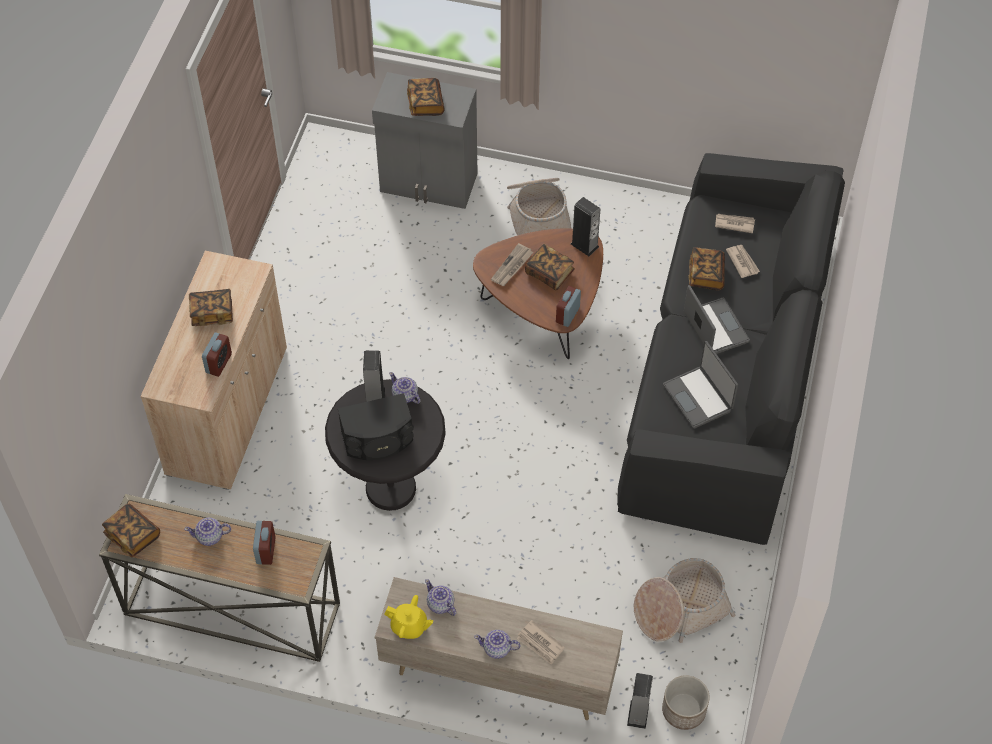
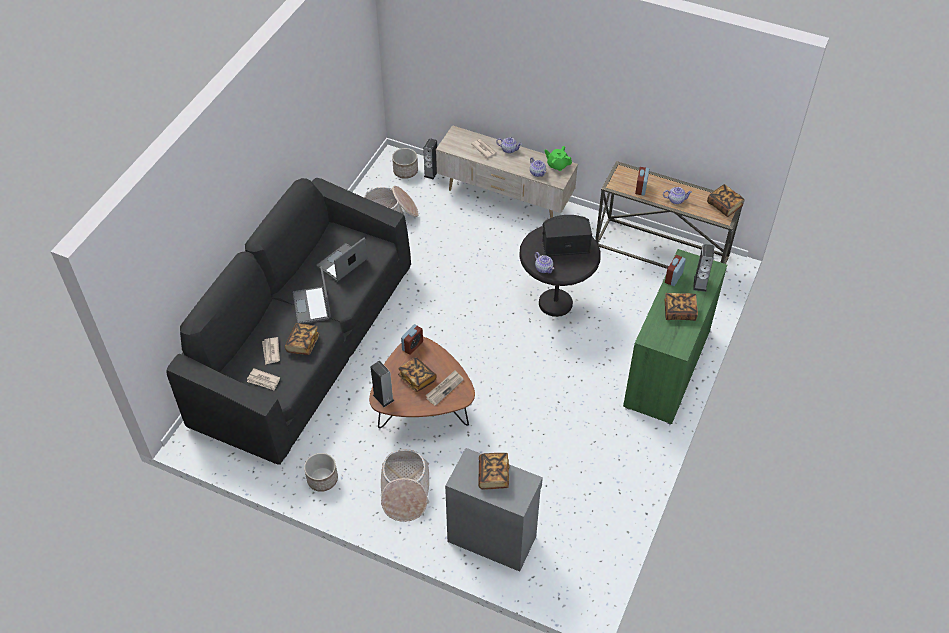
camera: 170 degrees left, 5 degrees down
beige cabinet [140,251,287,490] -> green cabinet [623,249,727,425]
speaker [363,350,385,402] -> speaker moved to [693,244,714,292]
yellow teapot [384,595,434,639] -> green teapot [544,146,572,171]
laptop [663,341,738,428] -> laptop turned 120 degrees counterclockwise [316,238,367,282]
none -> planter [304,453,338,492]

